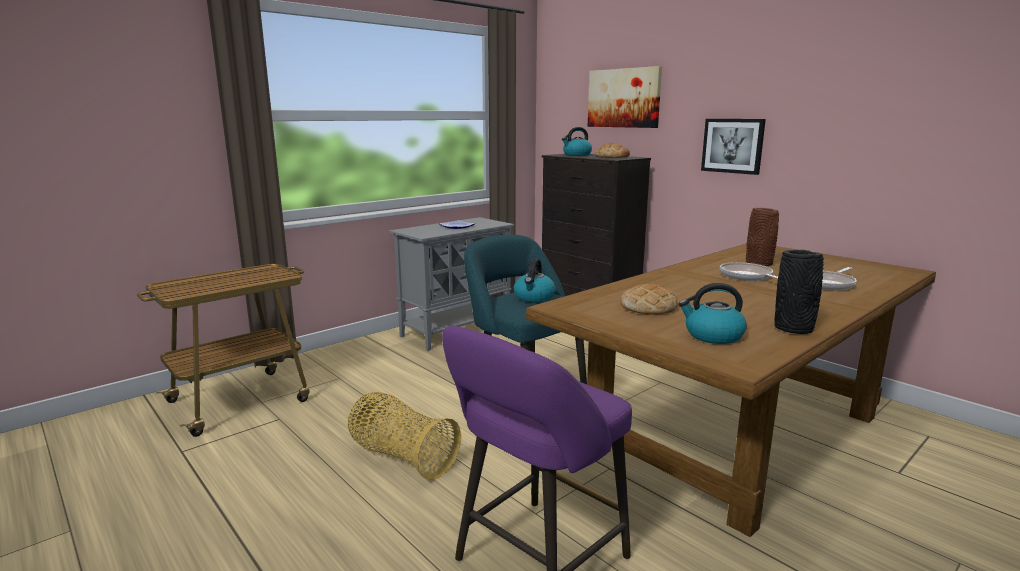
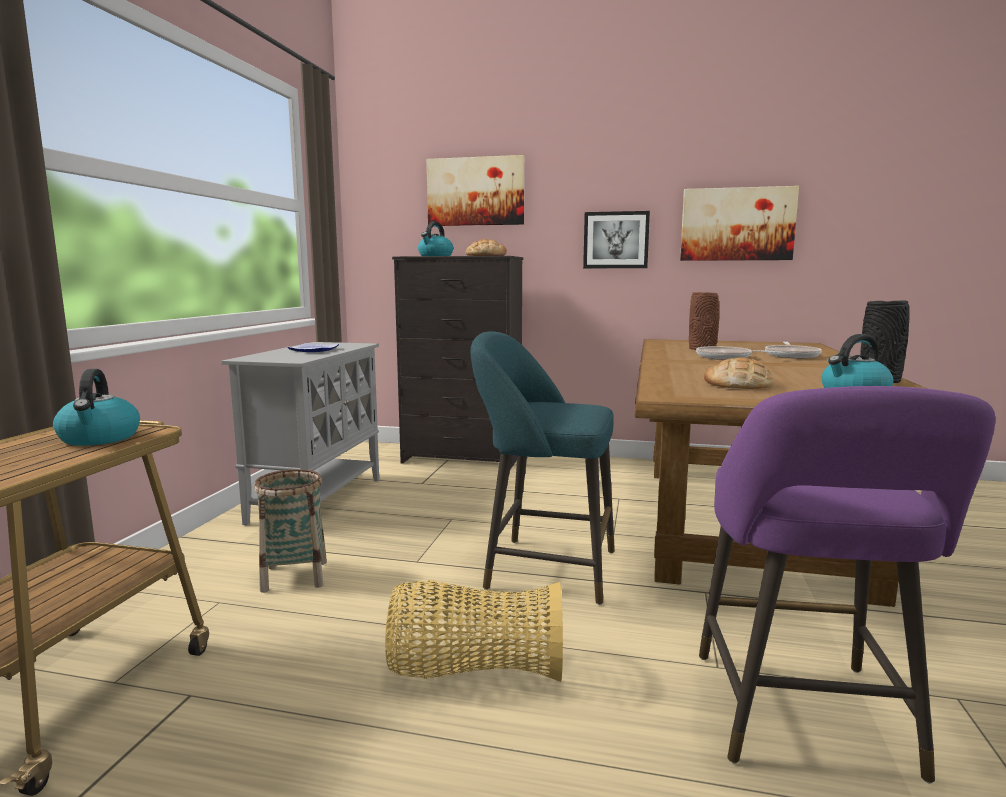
camera: 35 degrees left, 5 degrees down
kettle [514,258,556,303] -> kettle moved to [53,369,140,446]
none -> basket [254,469,327,593]
none -> picture [680,186,799,261]

